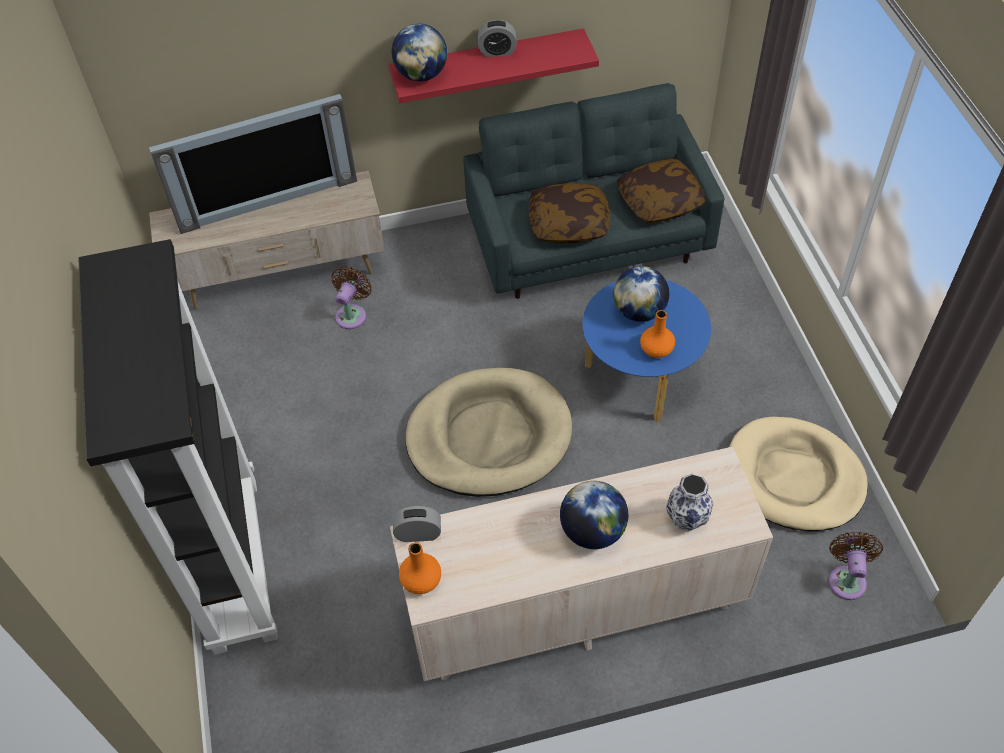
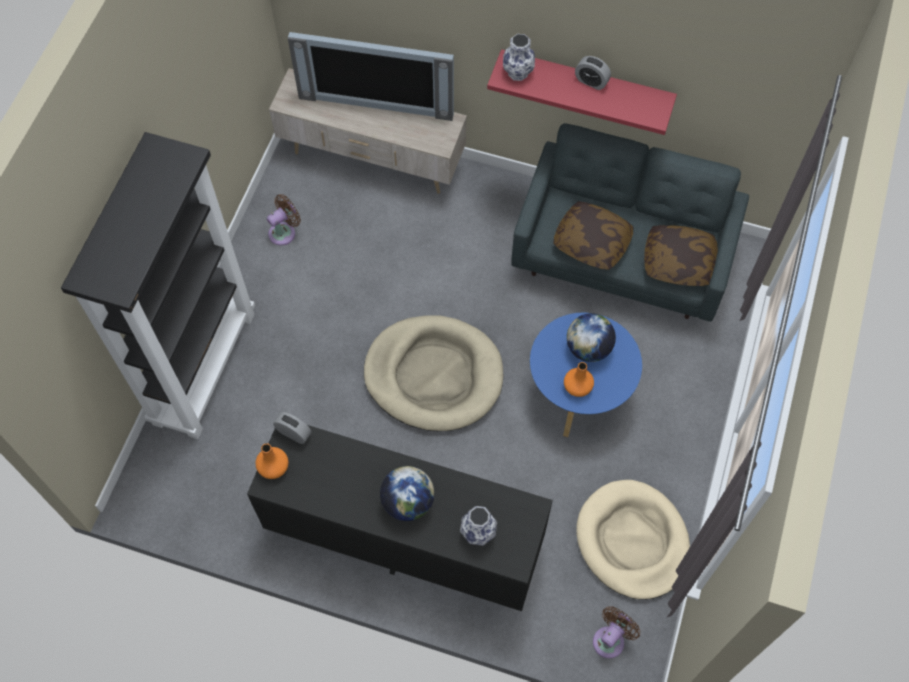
camera: 30 degrees right, 10 degrees up
brown fan [331,266,372,329] -> brown fan moved to [267,194,301,246]
beige dresser [390,446,773,681] -> black dresser [247,425,553,611]
globe [392,24,447,81] -> vase [503,34,535,81]

